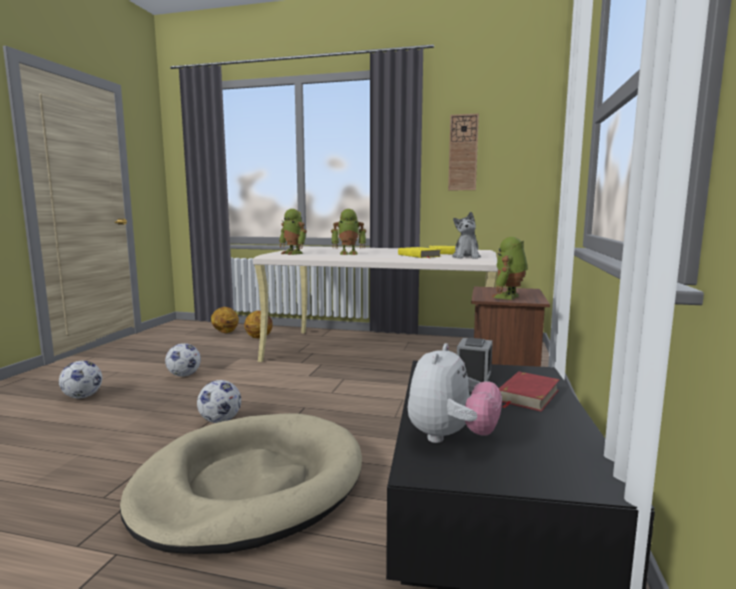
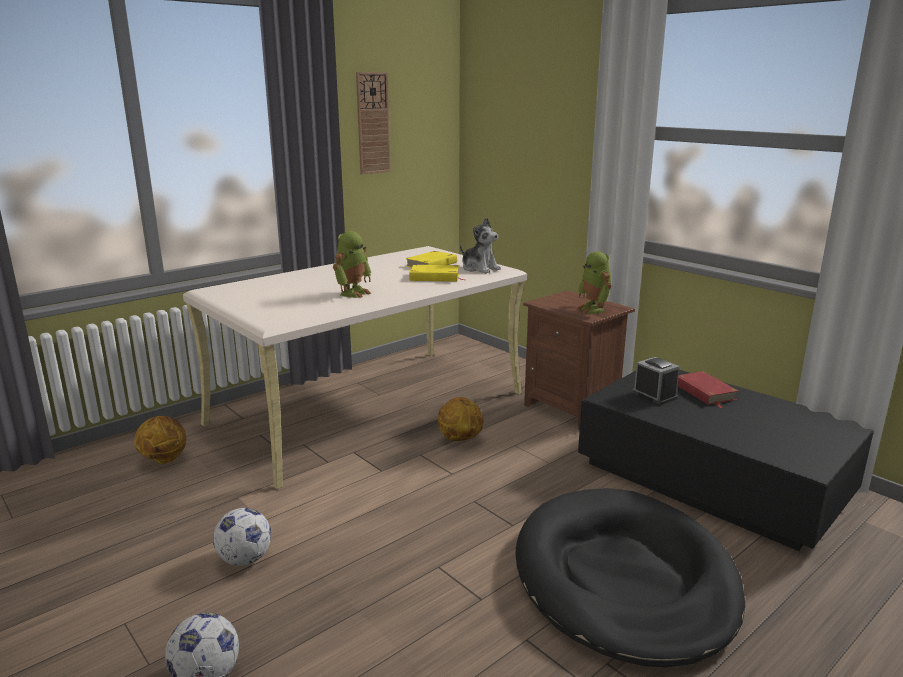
camera: 55 degrees left, 10 degrees up
beige dog bed [120,413,362,554] -> black dog bed [515,488,745,667]
football [197,380,241,423] -> none
basketball [211,307,239,333] -> basketball moved to [438,397,483,441]
toy robot [279,209,307,255] -> none
plush toy [408,343,502,443] -> none

